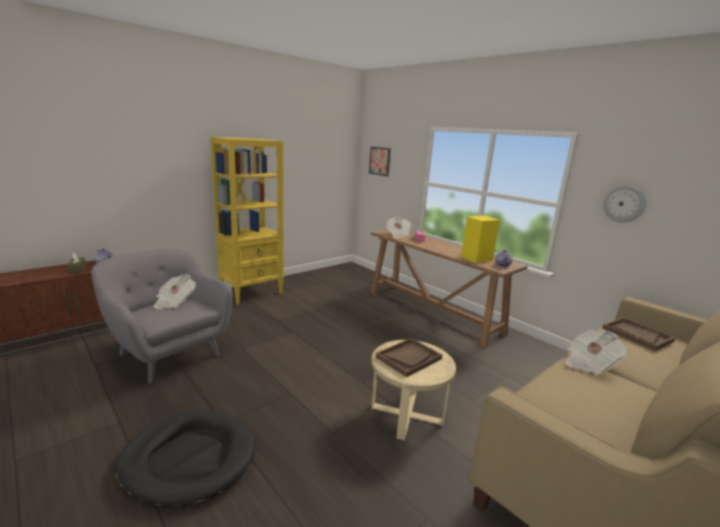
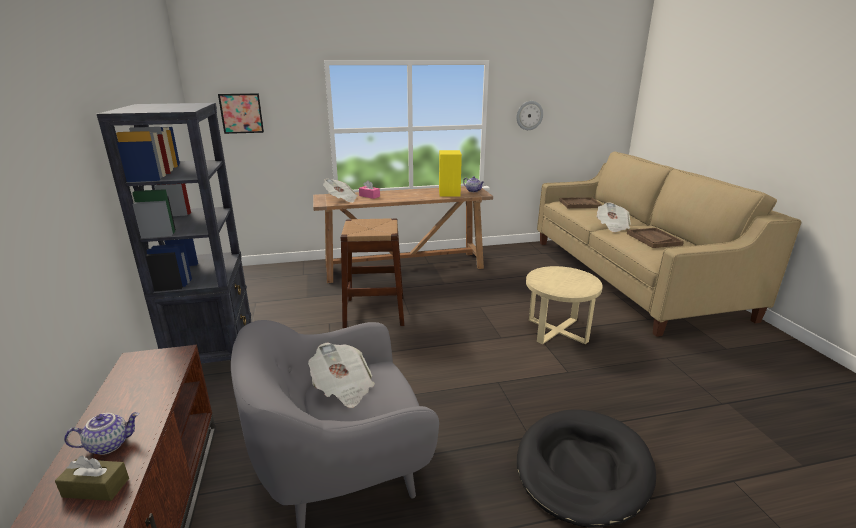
camera: 60 degrees left, 5 degrees up
yellow bookcase [211,137,284,305] -> black bookcase [97,103,251,364]
brown tray [376,338,442,377] -> brown tray moved to [627,228,684,248]
none -> brown stool [341,218,404,328]

